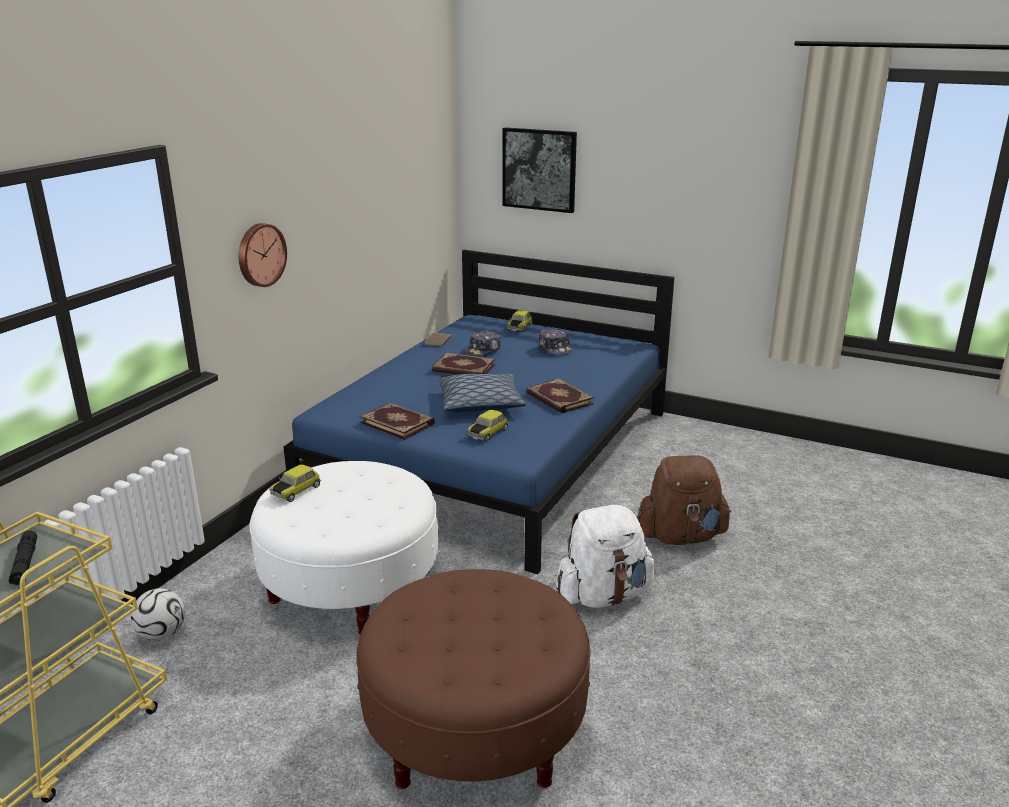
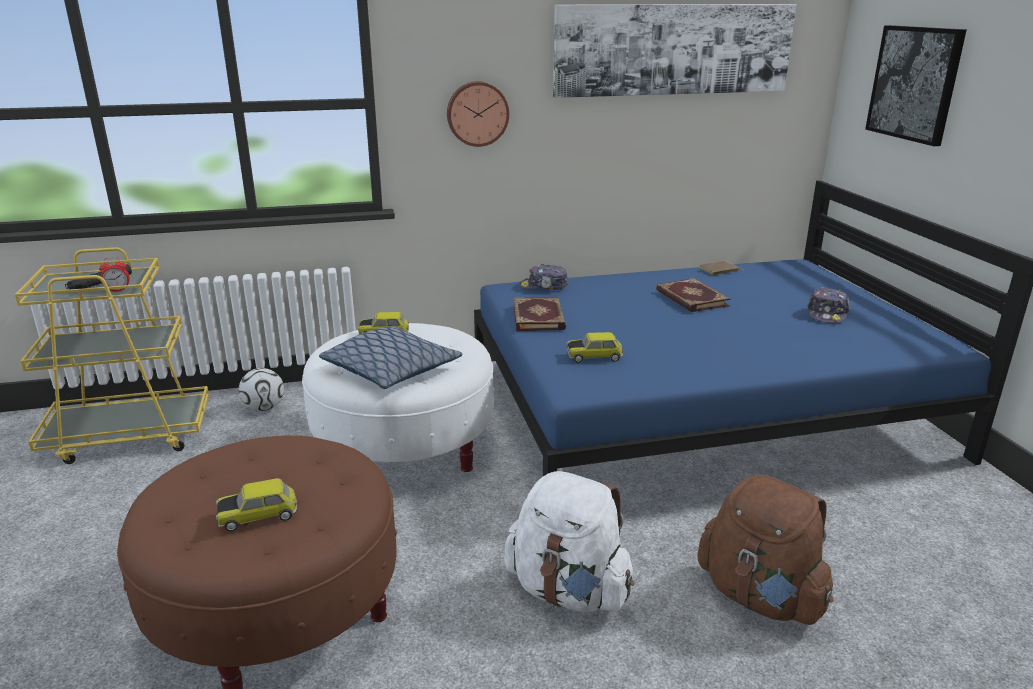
camera: 50 degrees right, 0 degrees up
pillow [439,374,526,412] -> pillow moved to [319,326,463,389]
cap [464,330,501,356] -> cap moved to [519,264,568,290]
toy car [507,310,533,332] -> toy car moved to [216,478,297,532]
book [526,379,594,413] -> none
none -> alarm clock [99,257,130,291]
none -> picture [553,4,796,98]

